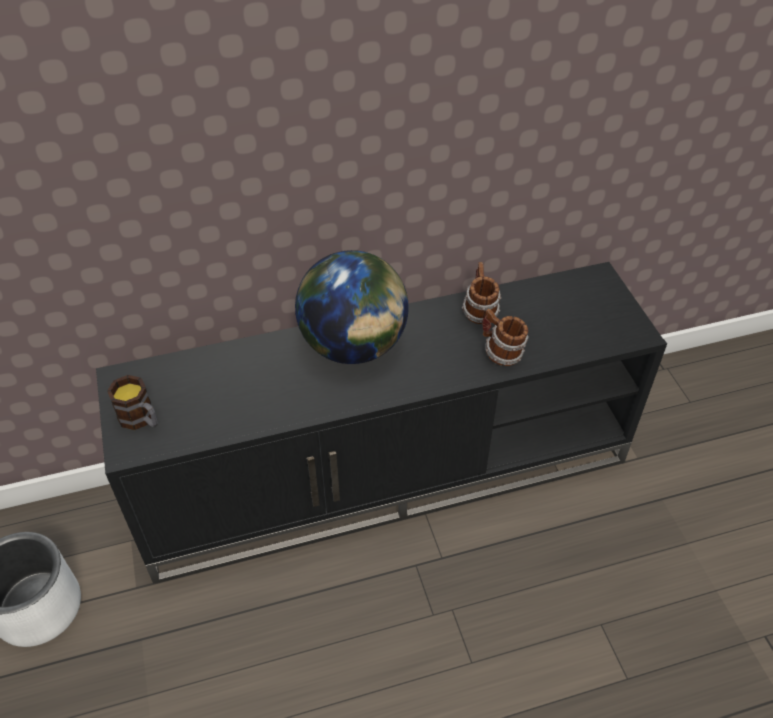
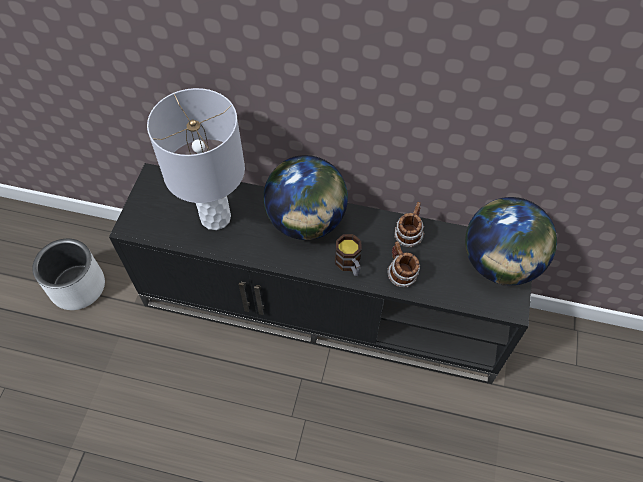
camera: 30 degrees right, 10 degrees up
mug [107,375,158,430] -> mug moved to [335,234,362,276]
none -> grey table lamp [147,88,245,230]
none -> globe [465,197,557,285]

